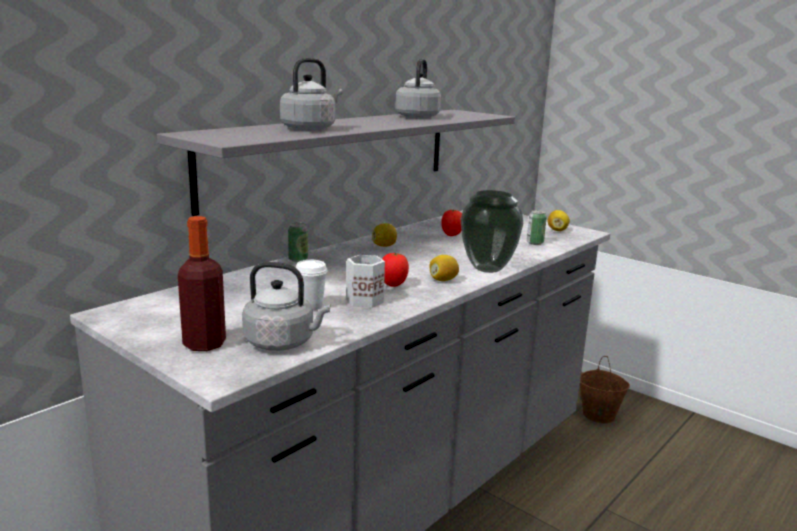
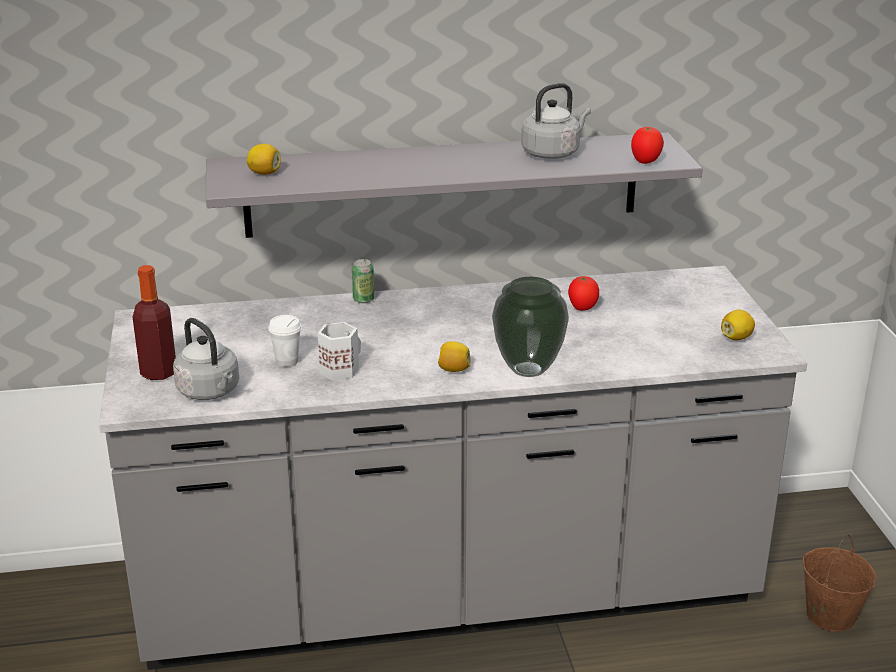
camera: 40 degrees right, 10 degrees up
grey kettle [280,58,343,131] -> none
lemon [372,223,397,247] -> lemon moved to [247,144,281,175]
tomato [382,253,409,287] -> tomato moved to [631,127,664,164]
can [527,210,547,245] -> none

